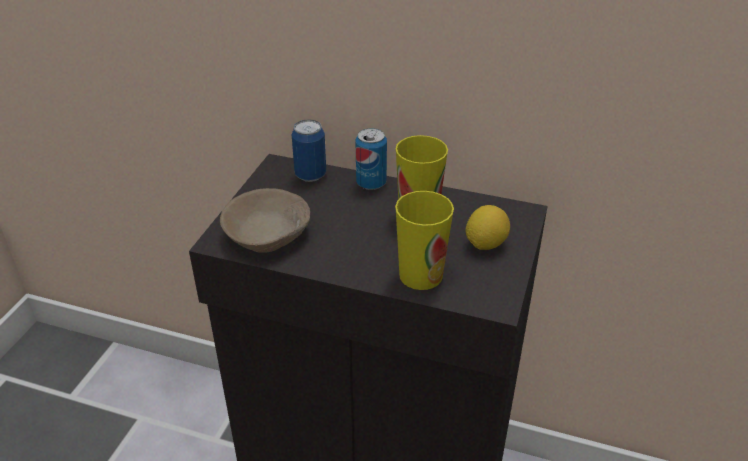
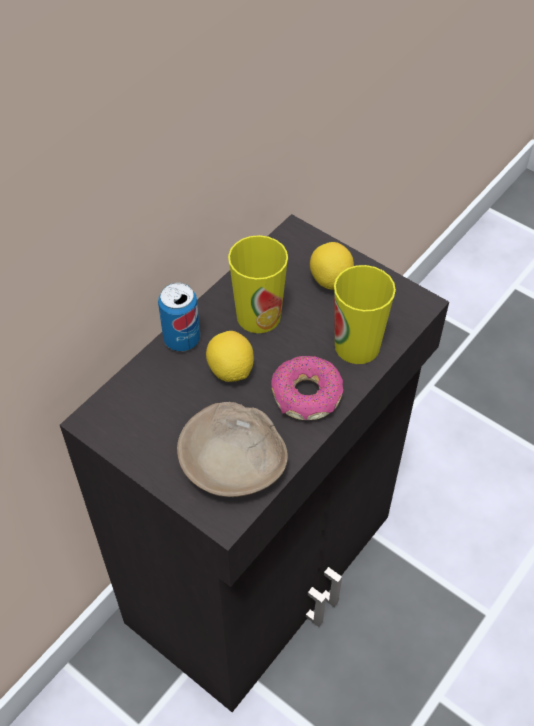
camera: 70 degrees left, 15 degrees up
can [291,119,326,182] -> none
none -> lemon [206,331,254,382]
none -> donut [271,356,343,420]

